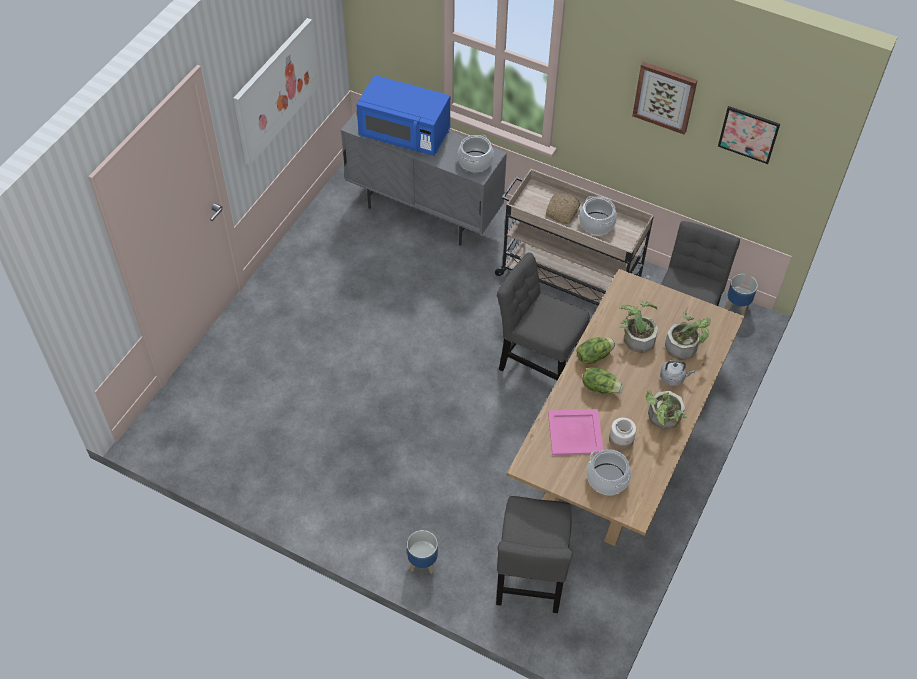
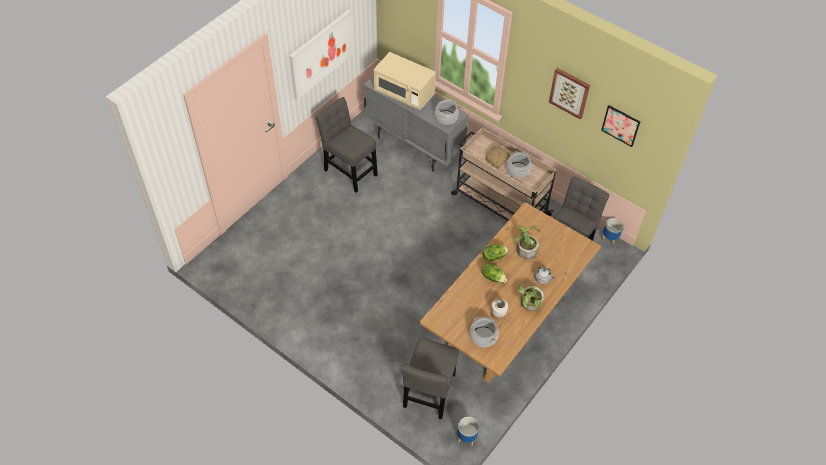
camera: 10 degrees right, 0 degrees up
blue microwave [356,75,451,156] -> beige microwave [373,52,436,110]
planter [407,530,438,574] -> planter moved to [457,417,479,447]
grey chair [497,252,590,380] -> grey chair moved to [316,97,378,193]
pink tray [548,409,603,455] -> none
potted plant [665,311,711,360] -> none

